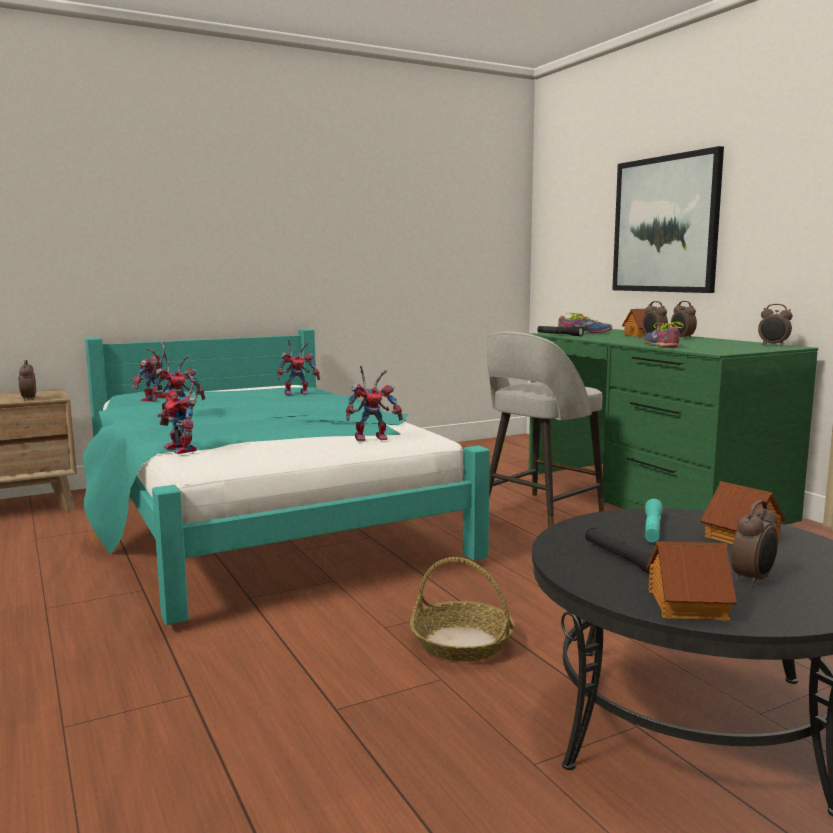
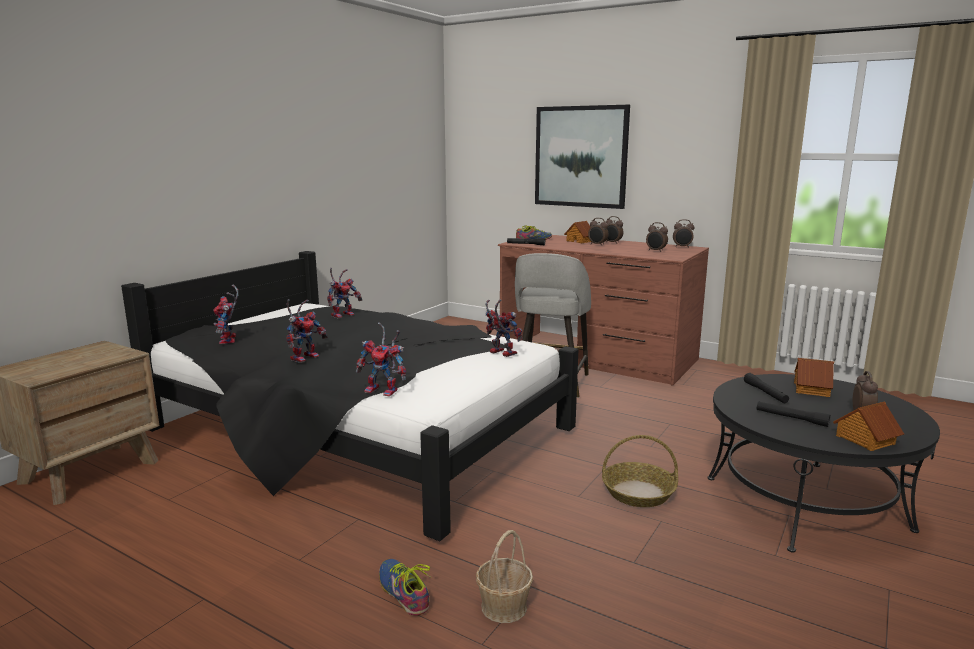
camera: 30 degrees left, 5 degrees up
alarm clock [19,360,36,401] -> alarm clock moved to [646,222,668,252]
turquoise bed [83,329,490,625] -> black bed [121,251,578,541]
toy robot [346,365,403,441] -> toy robot turned 90 degrees counterclockwise [485,299,523,357]
green desk [529,329,818,525] -> brown desk [498,235,709,386]
shoe [644,322,684,348] -> shoe moved to [379,559,431,616]
turquoise flashlight [645,499,663,542] -> black flashlight [744,373,789,403]
none -> basket [476,530,533,623]

